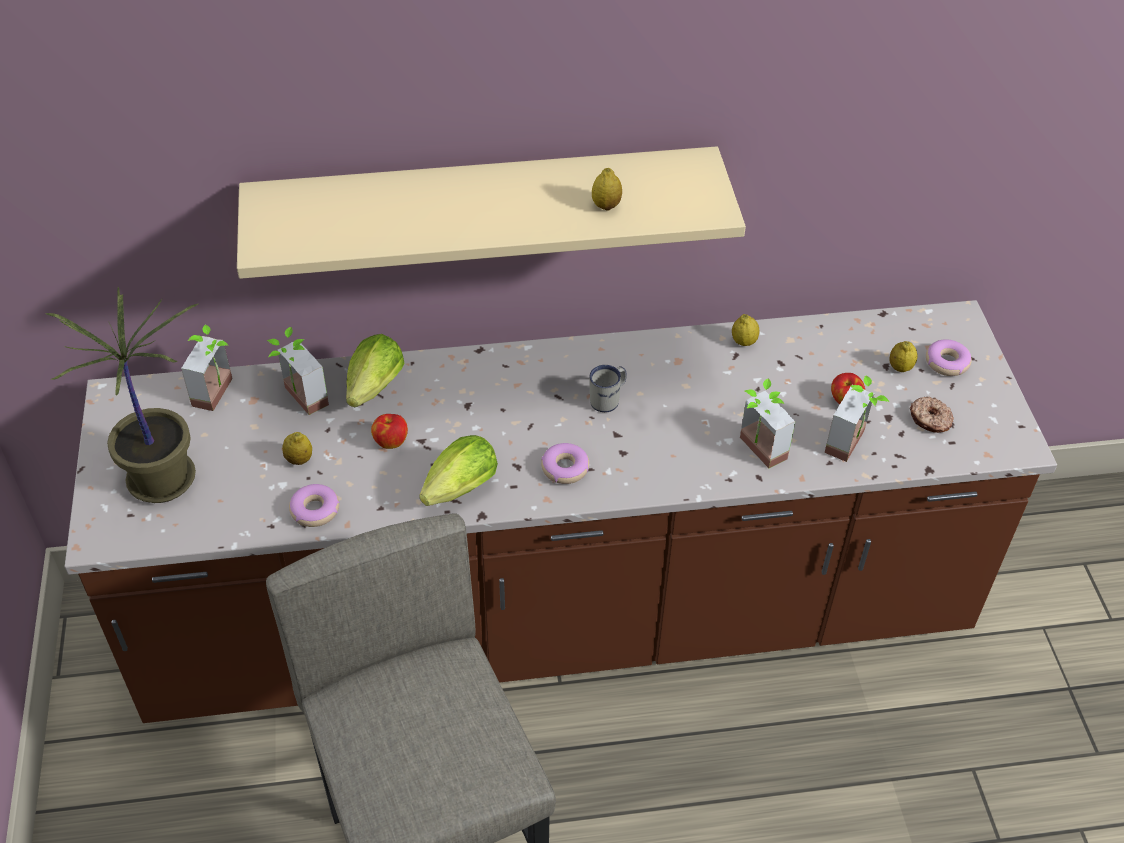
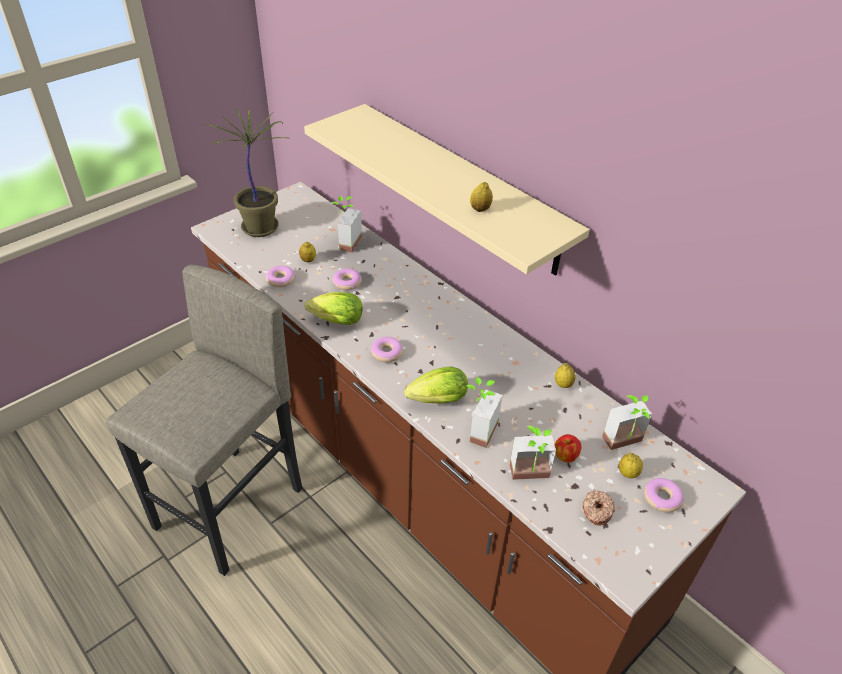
camera: 55 degrees right, 5 degrees down
potted plant [181,325,233,411] -> potted plant moved to [602,395,652,450]
lettuce [346,334,405,408] -> lettuce moved to [404,367,468,404]
apple [371,414,408,449] -> donut [333,268,362,290]
white mug [589,365,627,412] -> none

